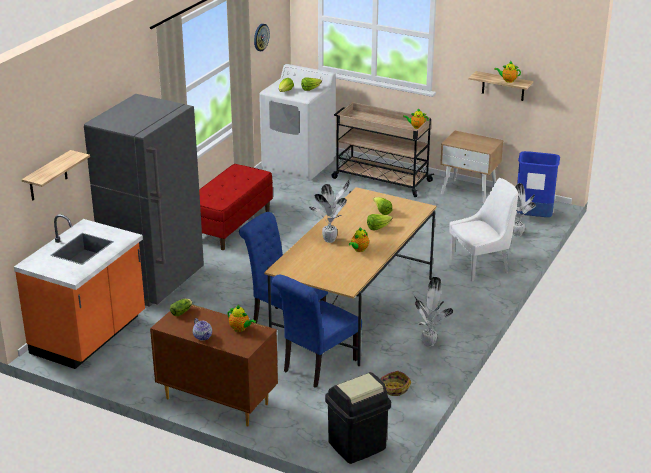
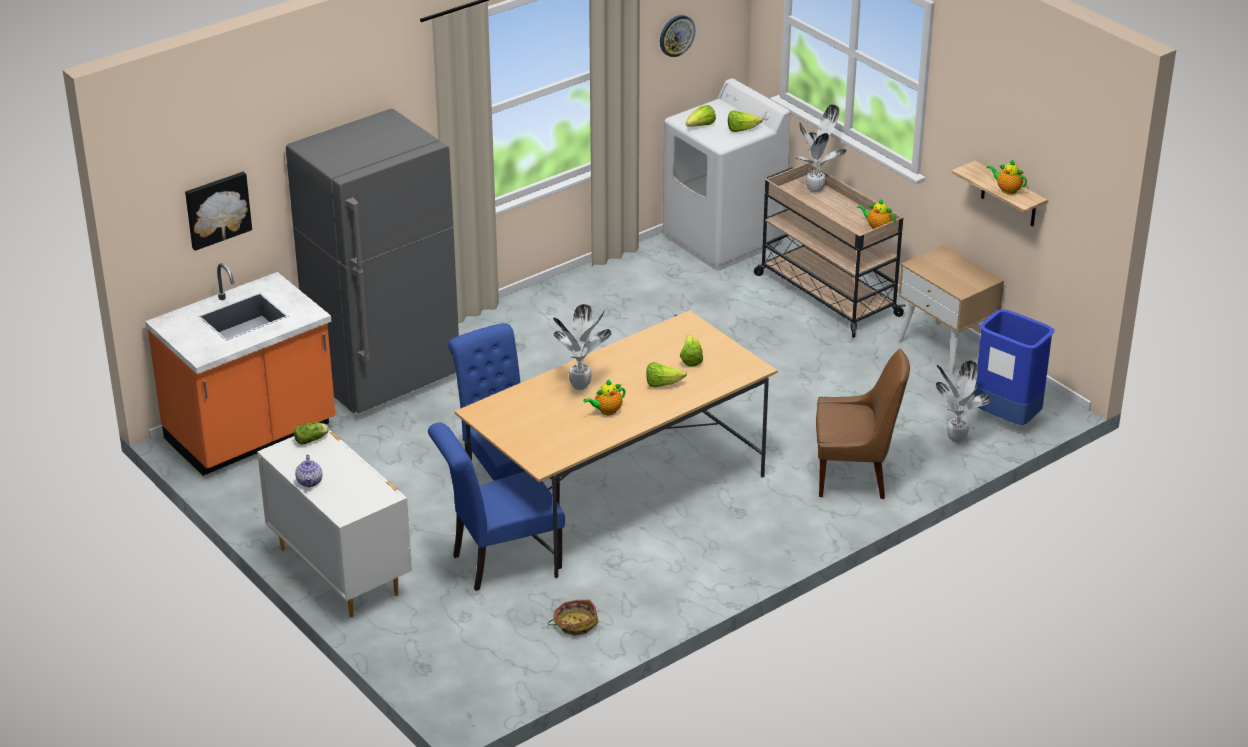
camera: 25 degrees right, 5 degrees up
shelf [22,150,90,201] -> picture [185,172,252,251]
brown dresser [150,304,278,427] -> white dresser [257,430,412,617]
red bench [199,164,273,250] -> none
teapot [227,305,256,332] -> none
black trash can [325,372,391,464] -> none
potted plant [414,277,453,347] -> potted plant moved to [795,104,846,194]
white chair [449,178,518,282] -> brown chair [816,349,910,499]

